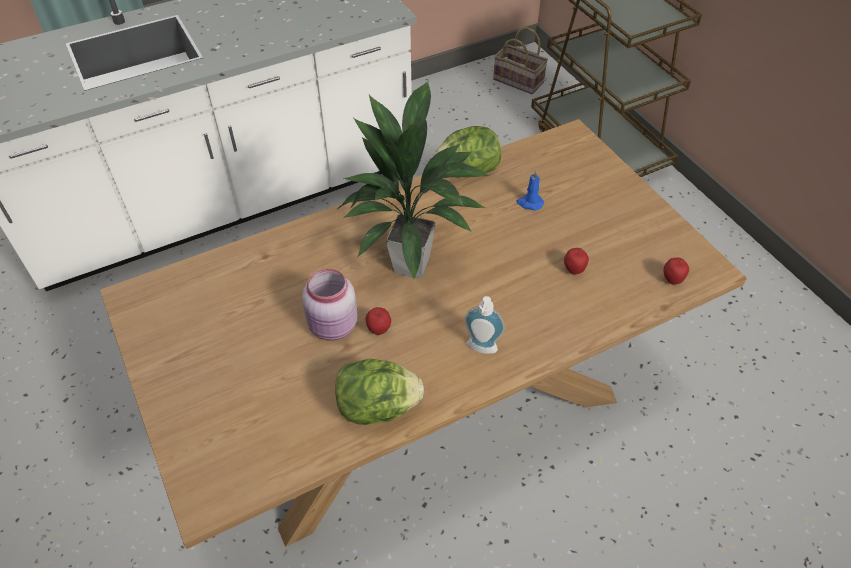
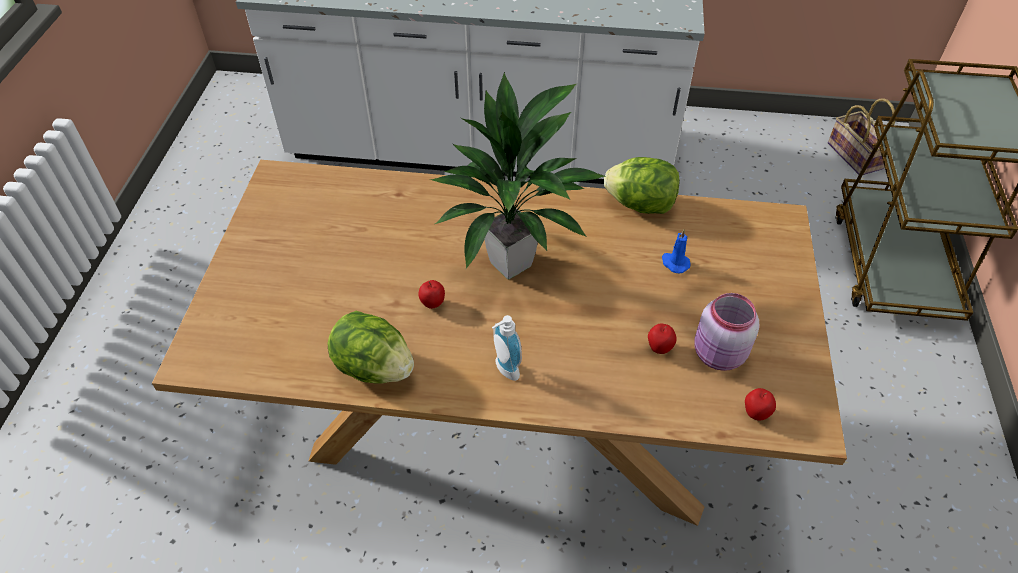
camera: 35 degrees right, 0 degrees up
pink jar [302,269,358,341] -> pink jar moved to [694,293,760,371]

